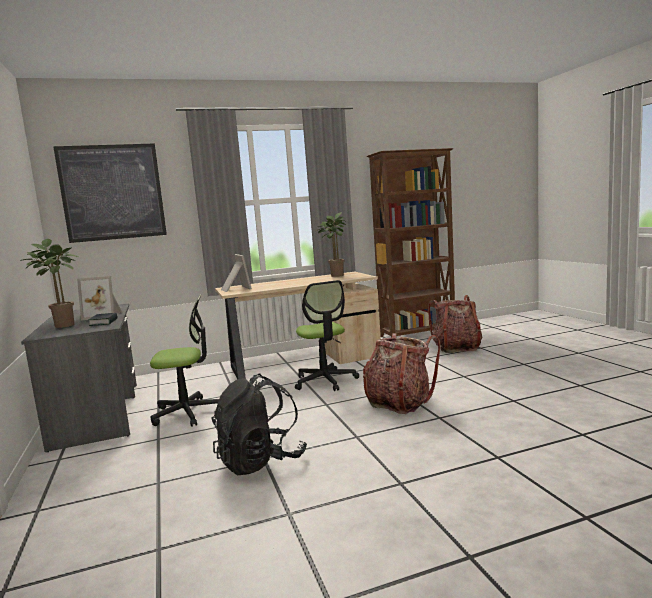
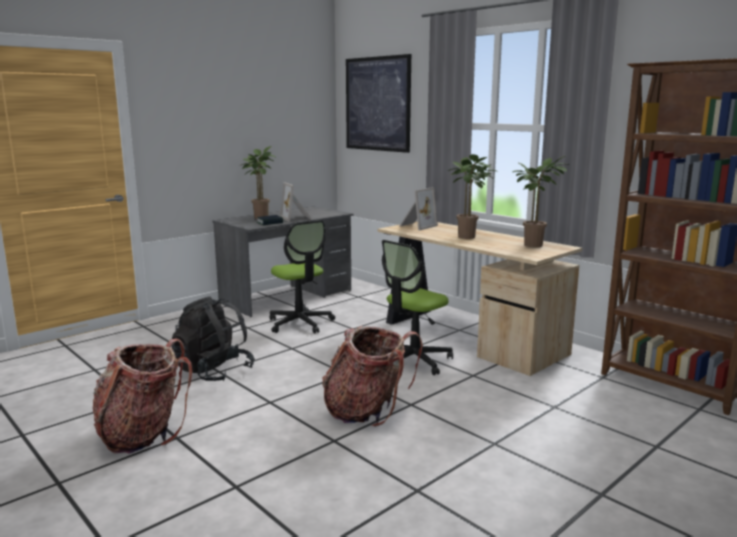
camera: 65 degrees right, 5 degrees up
backpack [428,295,482,353] -> backpack moved to [93,339,192,454]
none -> potted plant [448,154,497,239]

